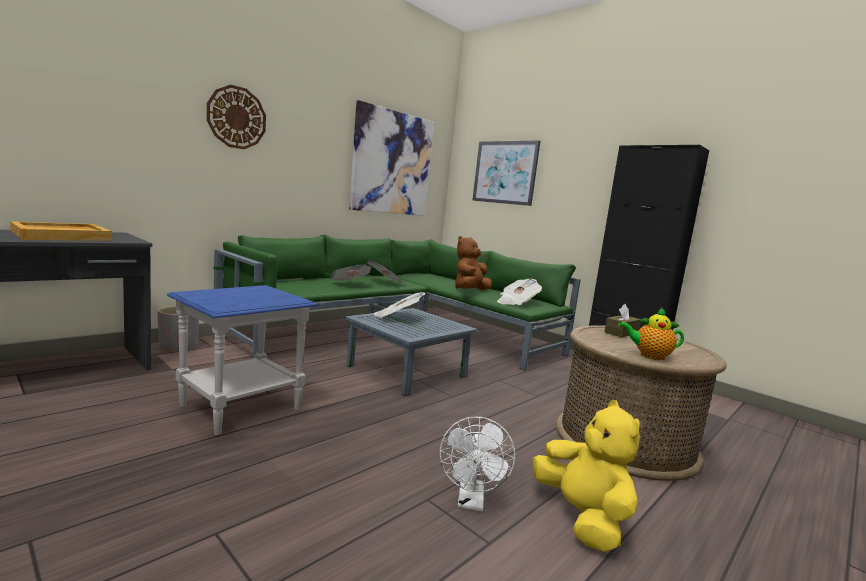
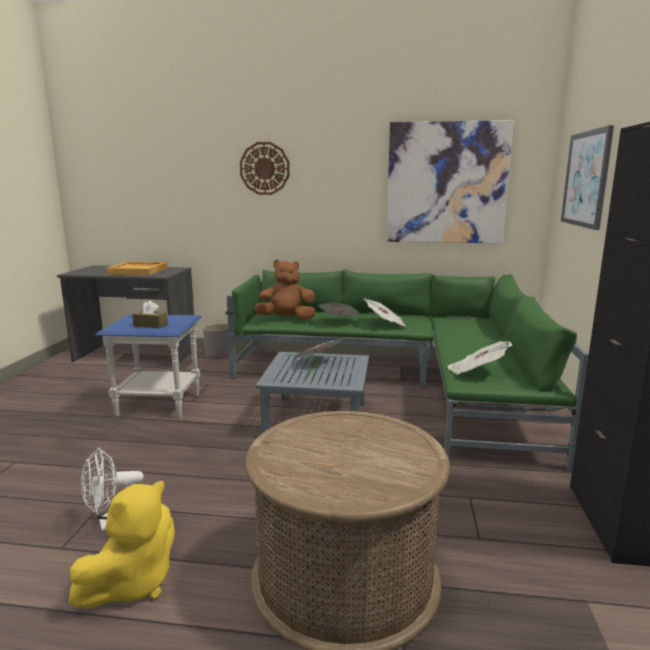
camera: 55 degrees right, 5 degrees up
brown plush toy [455,236,492,290] -> brown plush toy moved to [254,260,316,320]
brown tissue box [604,304,641,337] -> brown tissue box moved to [132,300,168,328]
teapot [619,307,684,360] -> none

